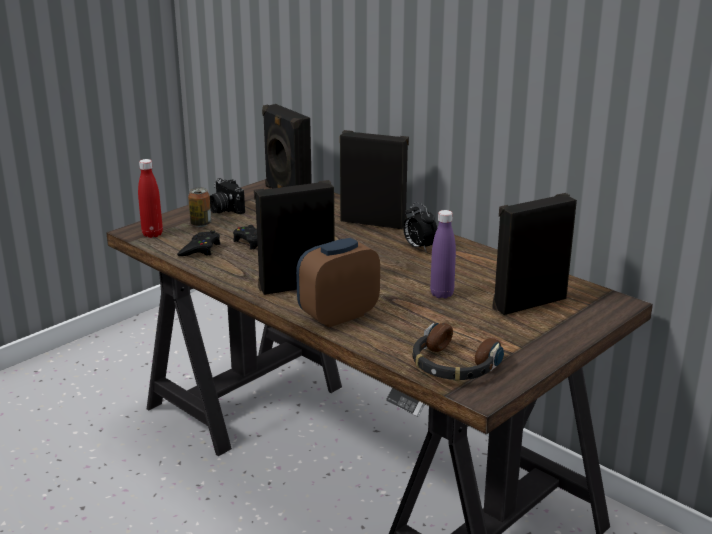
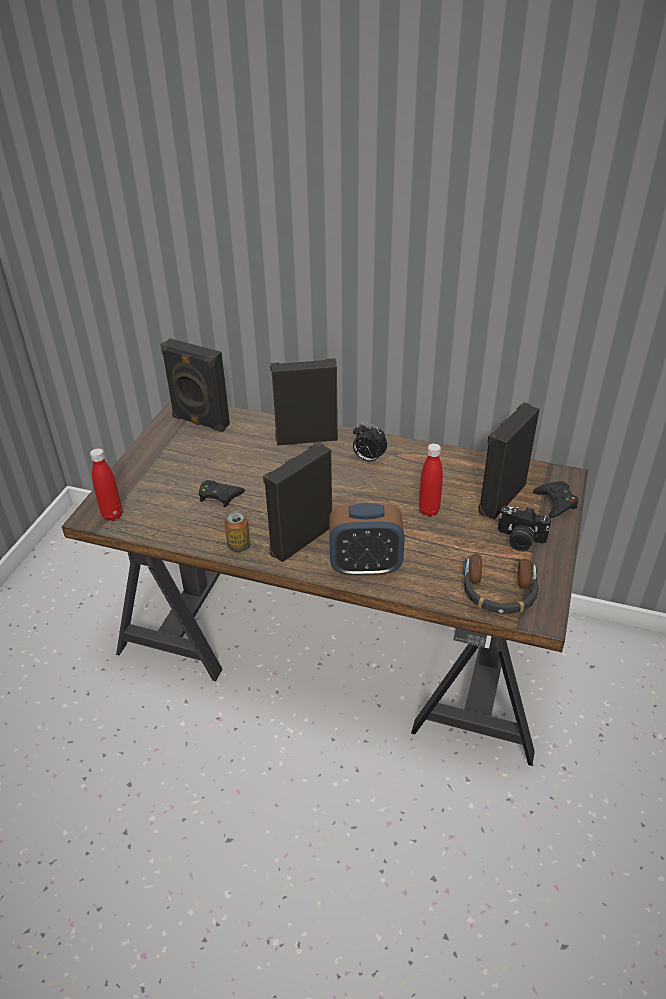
camera: 25 degrees left, 15 degrees up
black game controller [177,230,221,256] -> black game controller moved to [533,481,578,518]
can [188,187,211,227] -> can moved to [224,510,250,552]
camera [210,178,245,214] -> camera moved to [498,506,551,551]
alarm clock [296,238,380,328] -> alarm clock turned 120 degrees counterclockwise [329,503,405,576]
purple bottle [430,210,456,299] -> red bottle [419,443,443,517]

